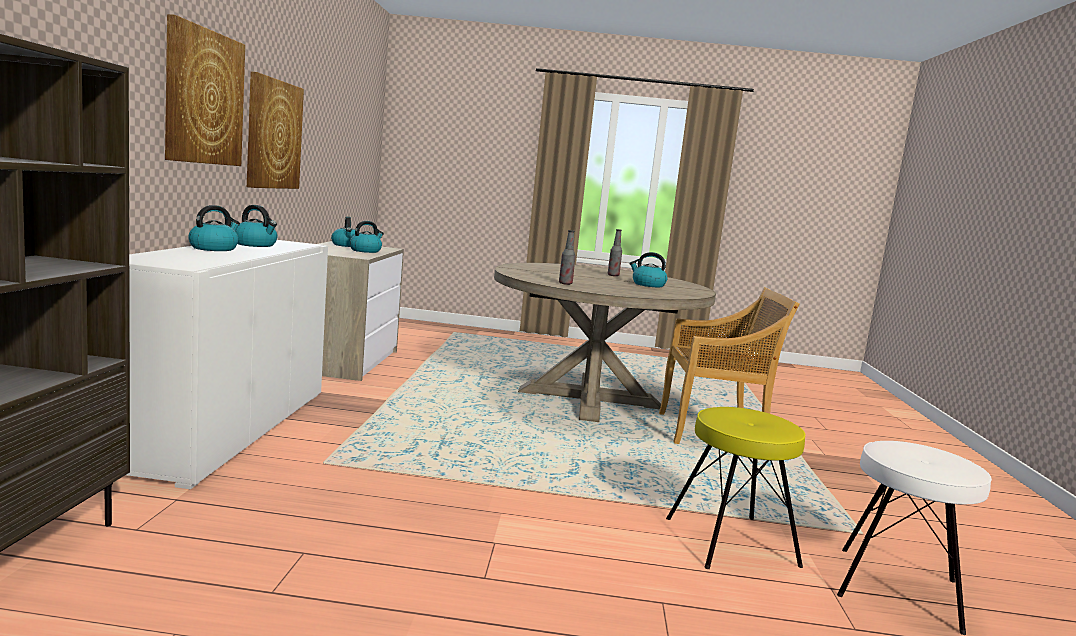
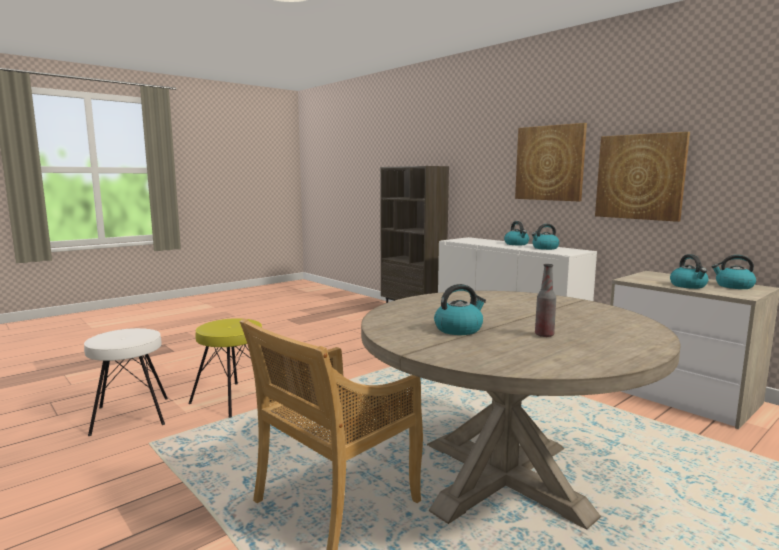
camera: 135 degrees right, 0 degrees up
bottle [559,230,576,285] -> none

